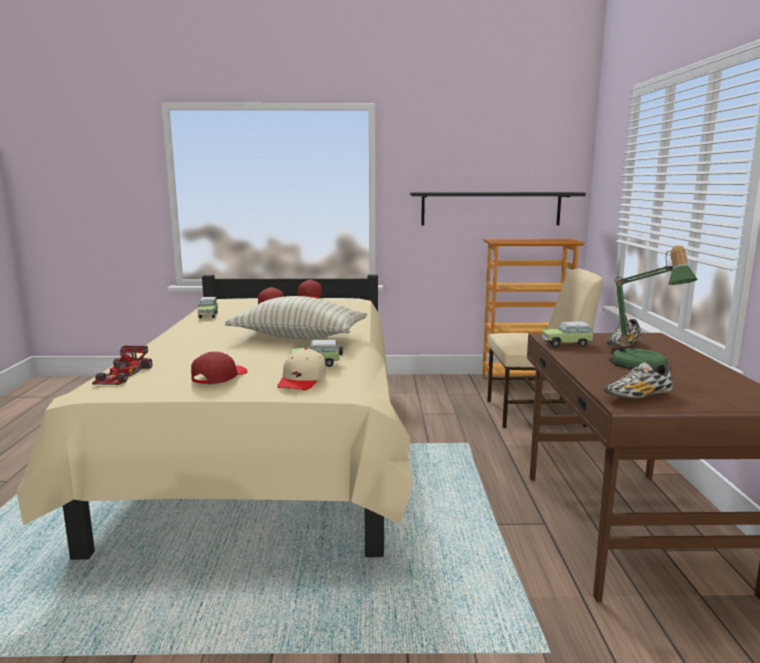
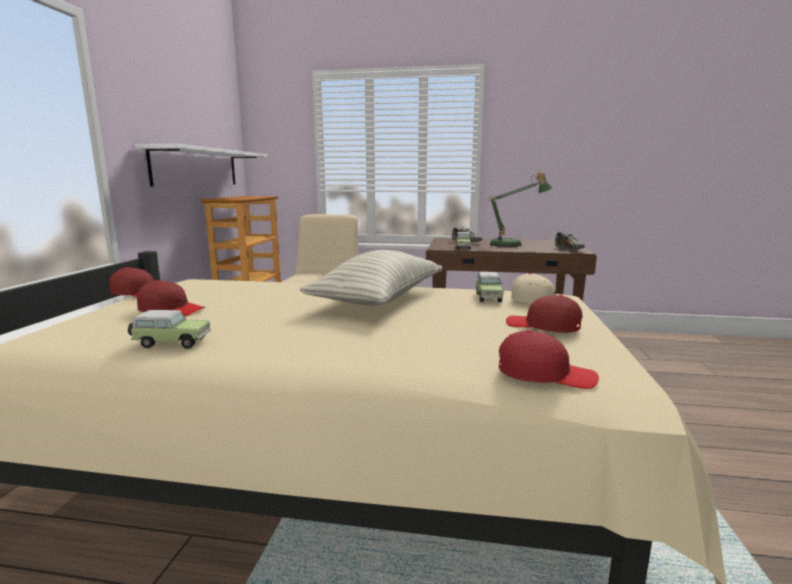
camera: 80 degrees left, 0 degrees up
toy car [92,346,153,385] -> red cap [499,330,599,389]
black shelf [410,192,586,225] -> white shelf [135,144,267,187]

